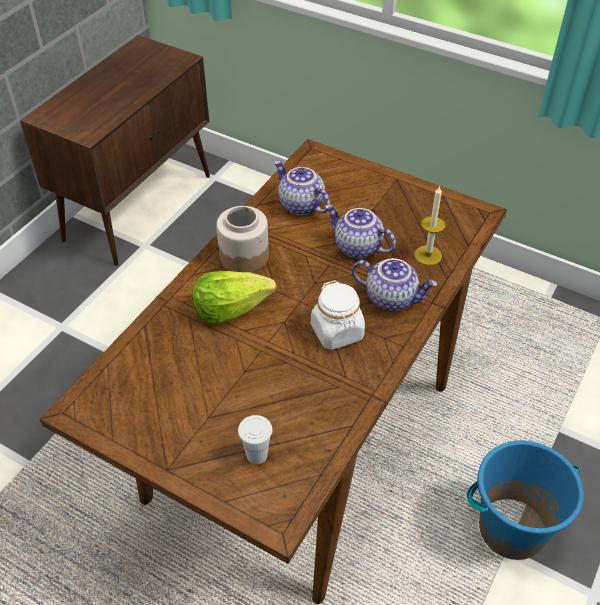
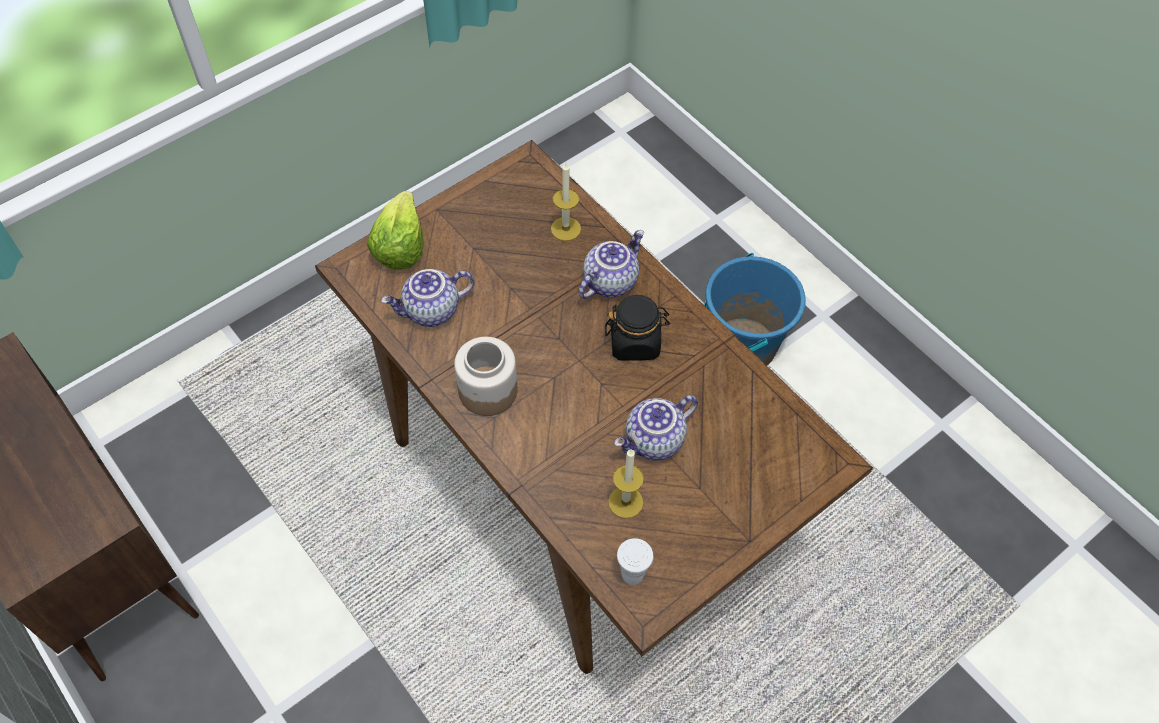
camera: 70 degrees left, 10 degrees up
lettuce [192,271,277,324] -> lettuce moved to [367,191,424,270]
white cup [238,415,272,464] -> white cup moved to [617,538,653,585]
white jar [311,280,365,350] -> black jar [605,295,670,361]
teapot [325,204,396,259] -> teapot moved to [614,395,698,460]
none -> candle [608,448,644,518]

